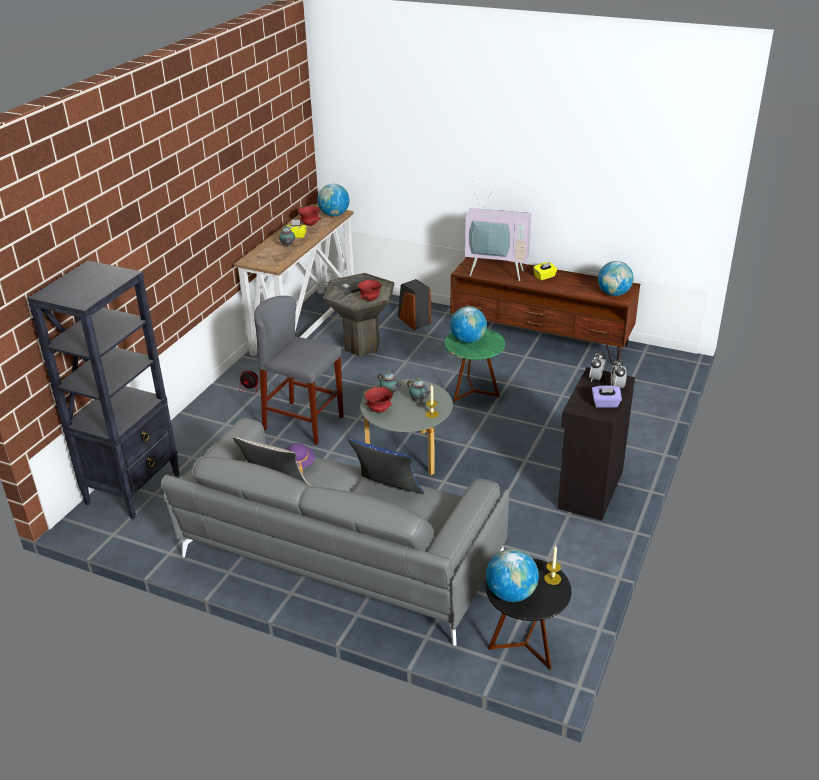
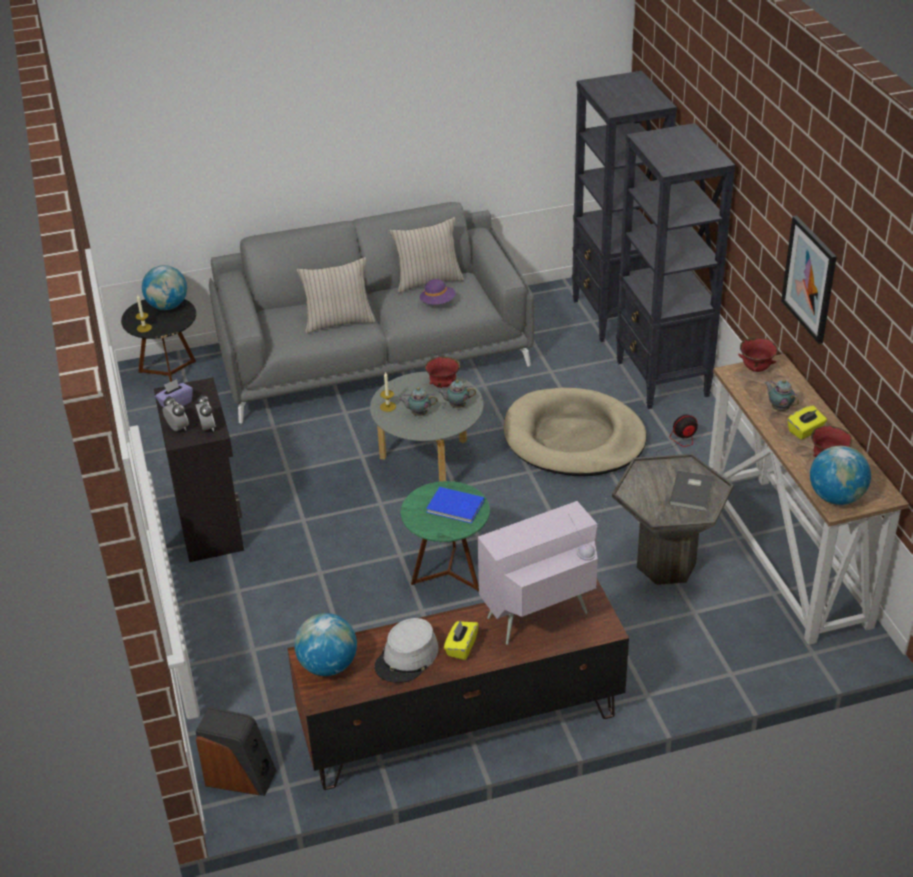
camera: 140 degrees right, 5 degrees up
grey stool [254,296,344,445] -> beige dog bed [504,388,647,476]
blue pillow [348,439,424,494] -> beige pillow [297,257,375,334]
red bowl [357,280,383,301] -> red bowl moved to [738,337,778,372]
speaker [398,279,431,330] -> speaker moved to [196,707,276,796]
globe [450,306,487,343] -> blue book [426,487,484,523]
none -> grey hat [374,618,439,683]
none -> black bookcase [616,123,735,409]
none -> picture [781,215,837,344]

